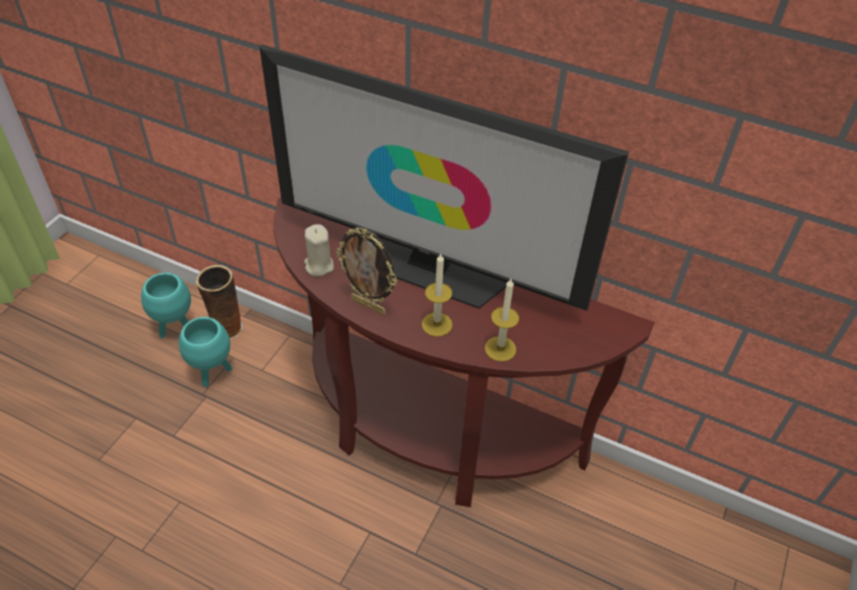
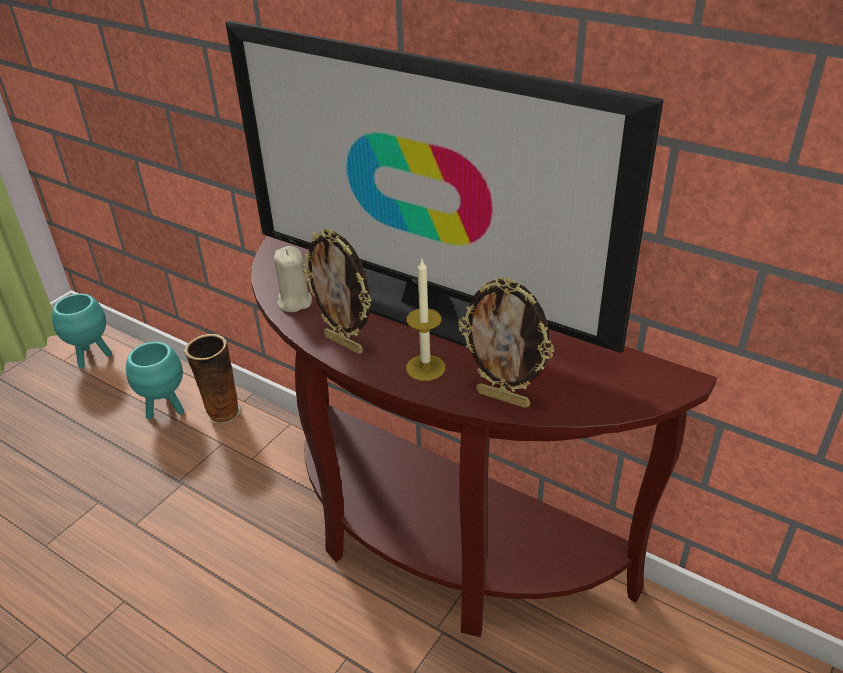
camera: 10 degrees right, 10 degrees down
turquoise planter [179,317,232,387] -> turquoise planter moved to [52,294,112,368]
candle [485,279,519,362] -> picture frame [459,277,555,408]

